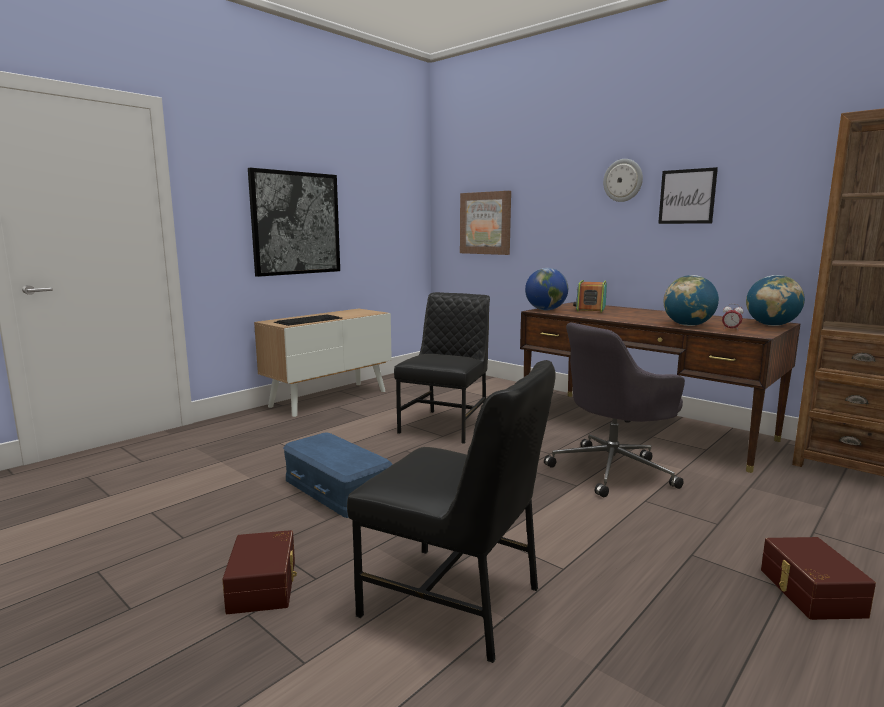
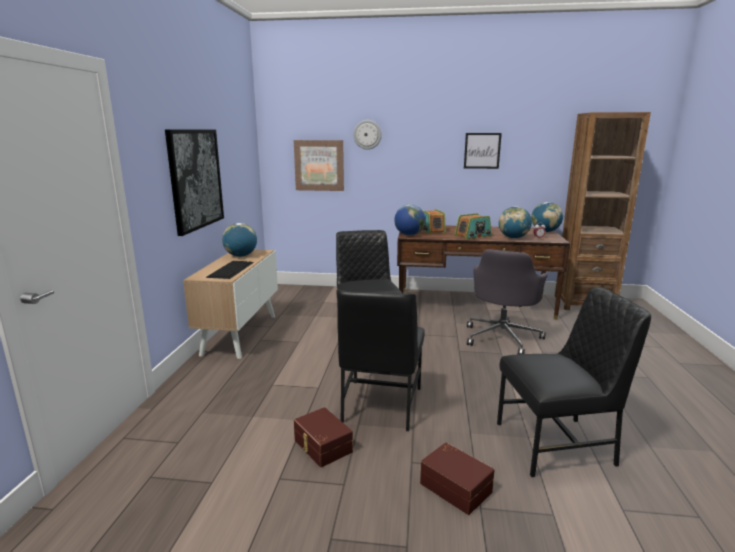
camera: 35 degrees left, 5 degrees up
blue storage box [283,432,393,518] -> black chair [337,290,425,431]
wall clock [603,159,643,202] -> wall clock moved to [353,120,382,150]
brown storage box [761,537,876,620] -> brown storage box moved to [294,407,353,467]
none -> globe [222,223,257,257]
none -> radio [455,213,492,239]

